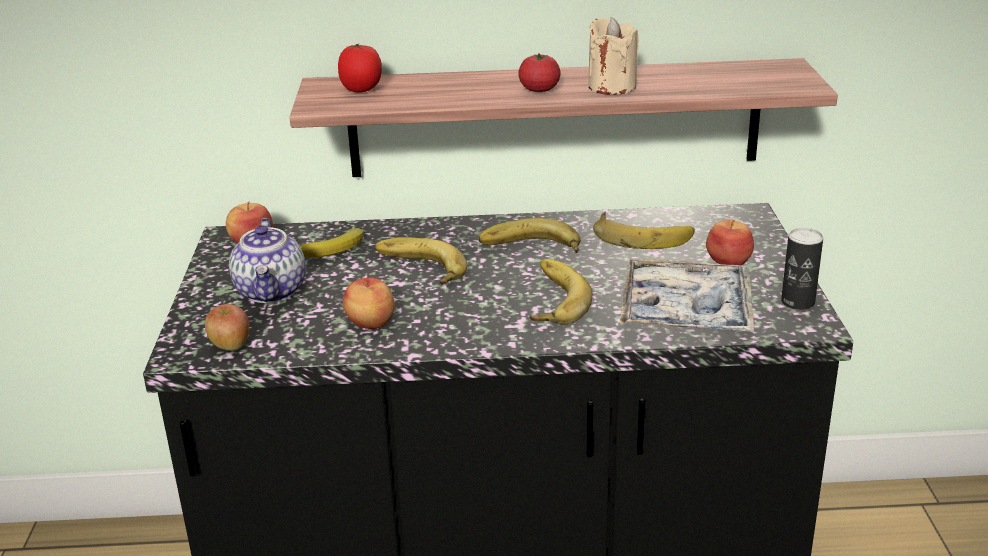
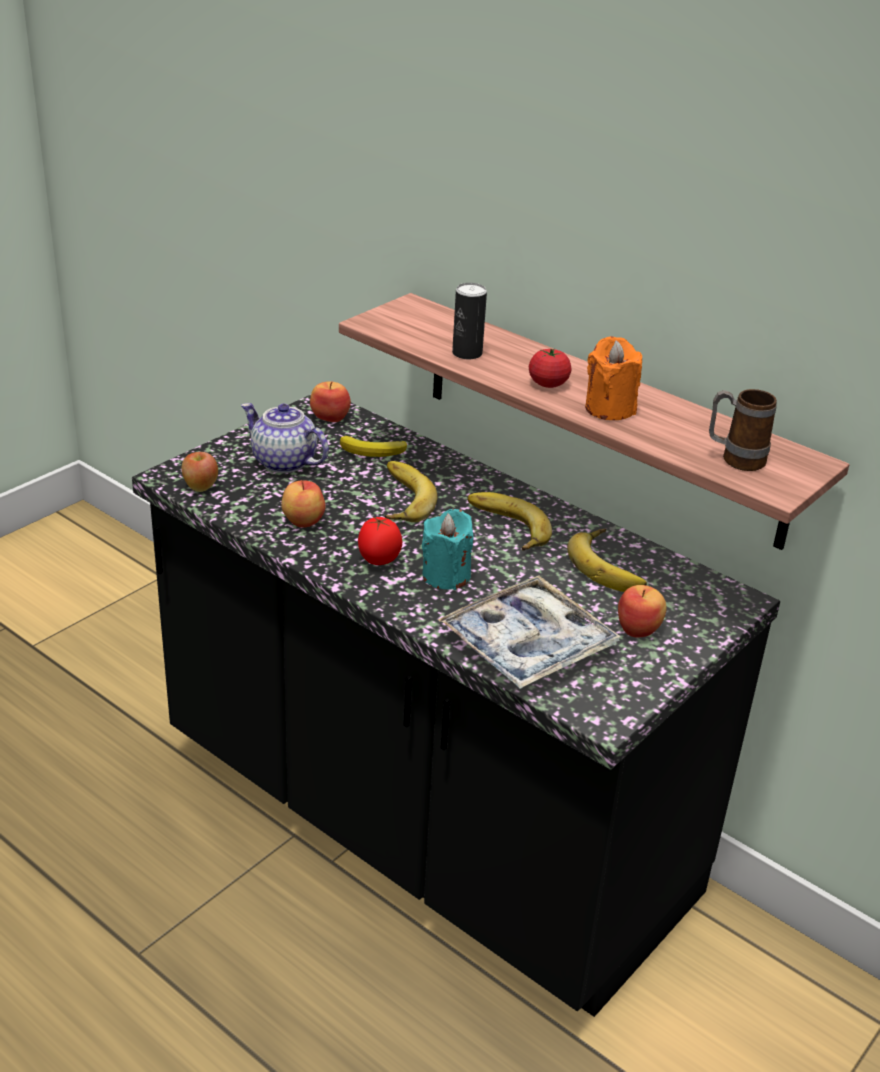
camera: 40 degrees right, 5 degrees up
teapot [229,218,306,303] -> teapot turned 90 degrees clockwise [241,403,329,473]
tomato [338,44,382,92] -> tomato moved to [358,516,402,565]
banana [530,259,592,325] -> turquoise candle [422,509,474,590]
beige candle [588,17,639,95] -> orange candle [585,336,642,420]
can [781,228,823,310] -> can moved to [452,283,487,359]
none -> mug [709,389,777,471]

